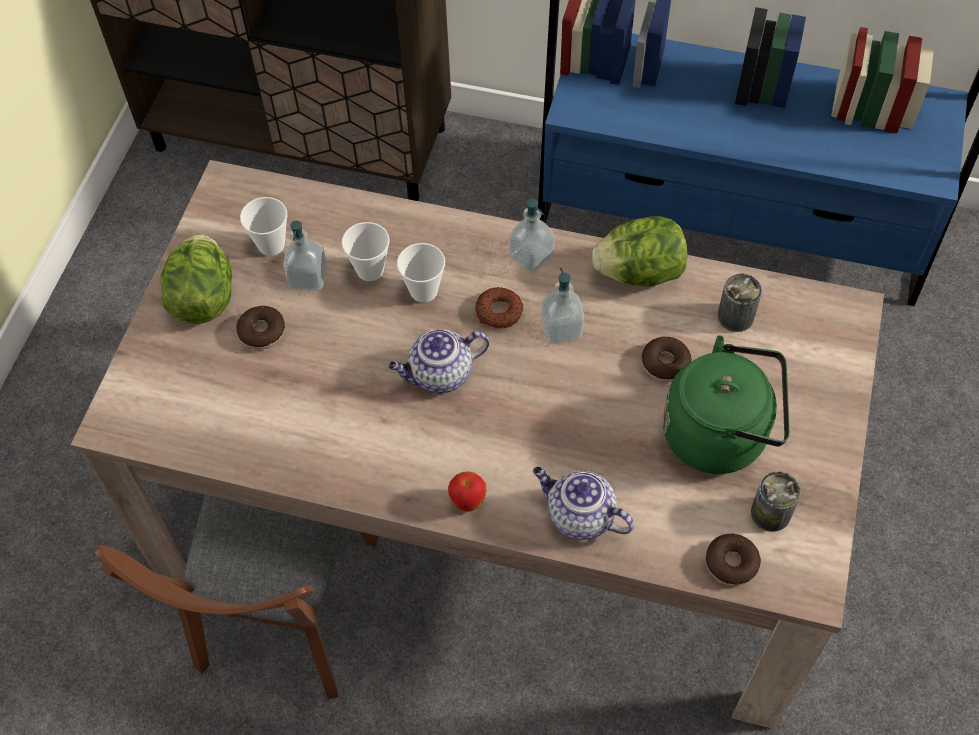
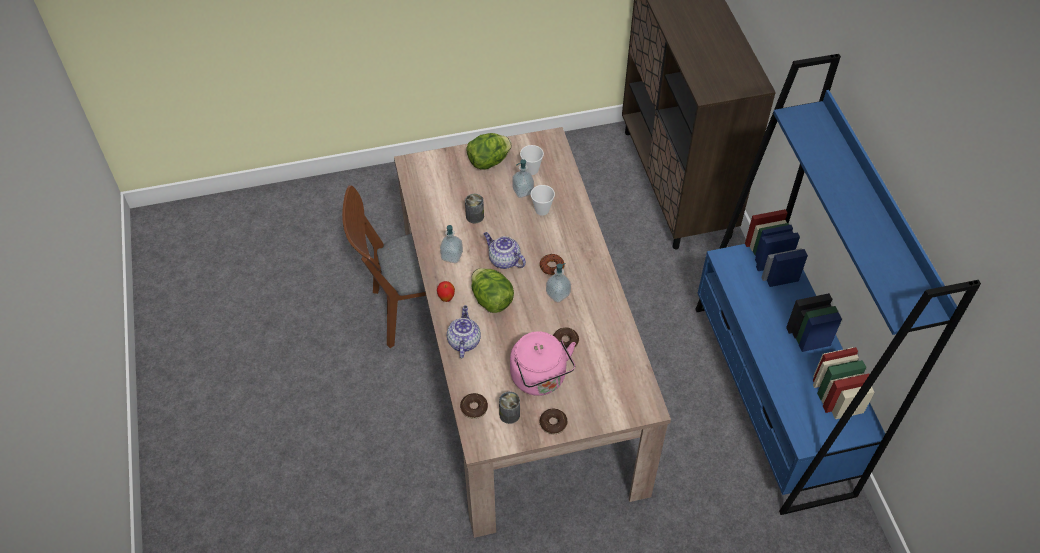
camera: 60 degrees right, 5 degrees down
donut [236,306,285,350] -> donut moved to [540,409,567,434]
cup [397,243,445,303] -> none
soap dispenser [509,198,555,272] -> soap dispenser moved to [440,225,463,263]
lettuce [592,216,688,287] -> lettuce moved to [471,268,514,313]
green kettle [663,335,790,474] -> pink kettle [510,331,576,396]
can [717,273,762,332] -> can moved to [465,194,484,224]

